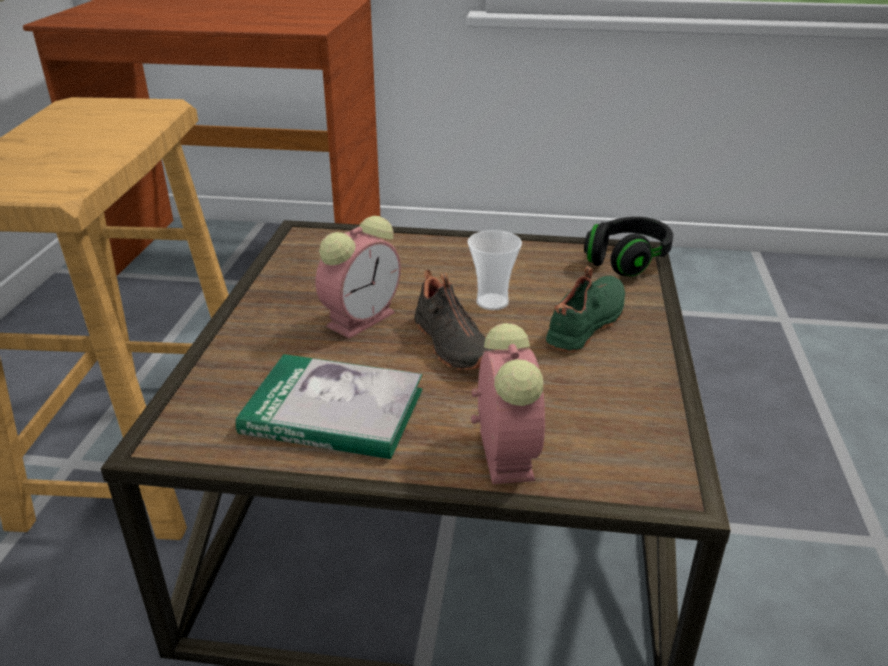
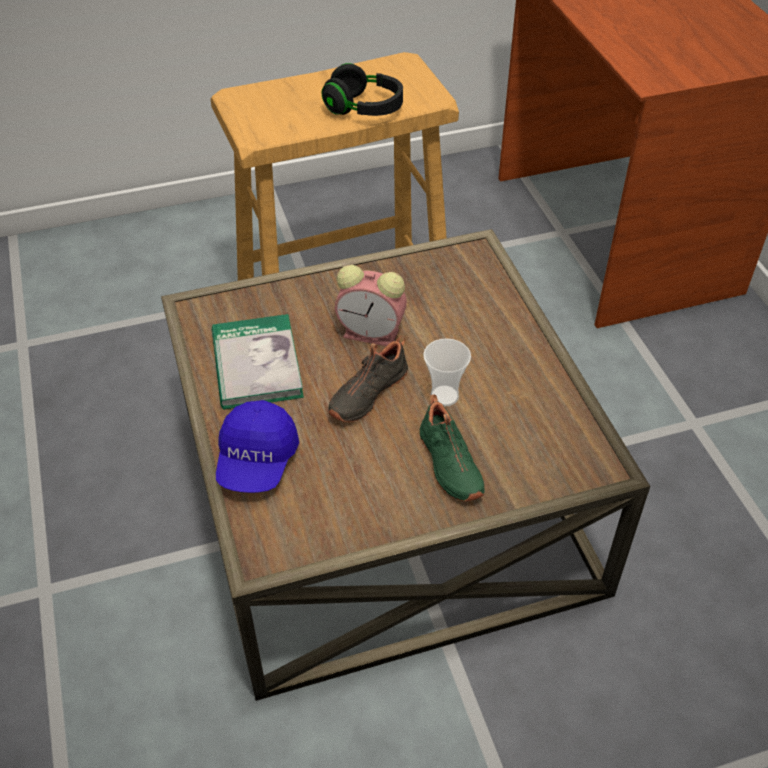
camera: 65 degrees right, 15 degrees up
alarm clock [471,323,545,484] -> blue cap [216,400,299,493]
green shoe [546,266,625,352] -> green shoe turned 60 degrees clockwise [420,394,484,501]
black headphones [584,217,673,277] -> black headphones moved to [322,63,403,116]

